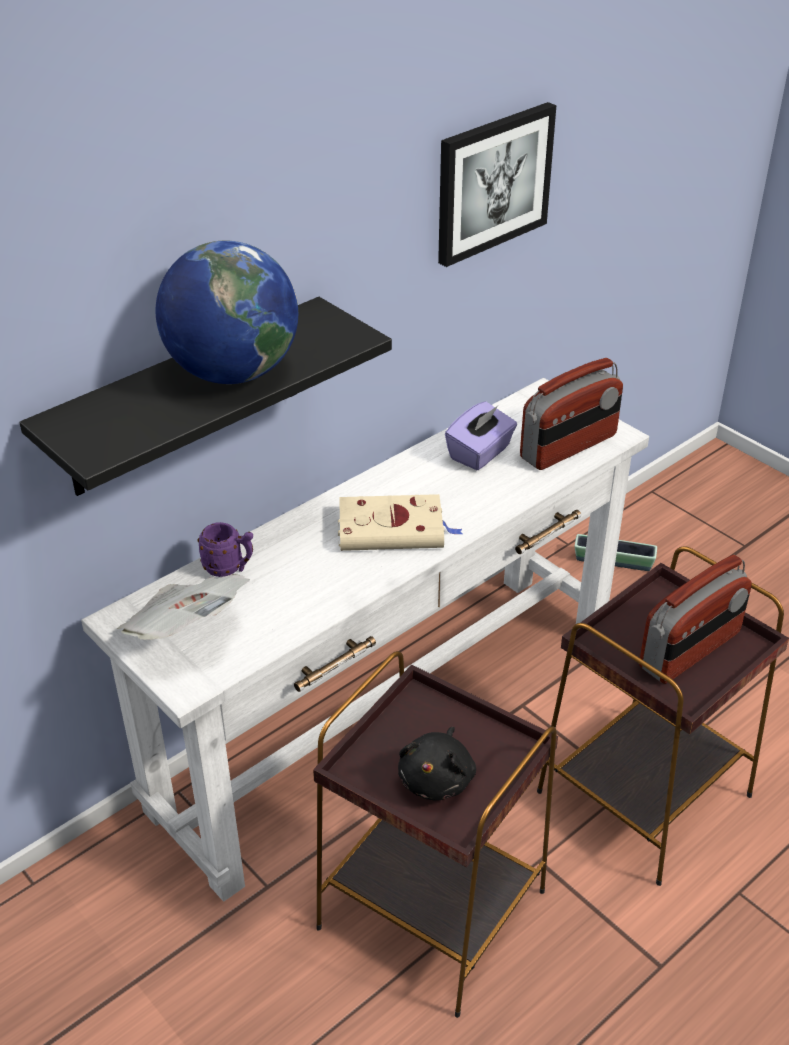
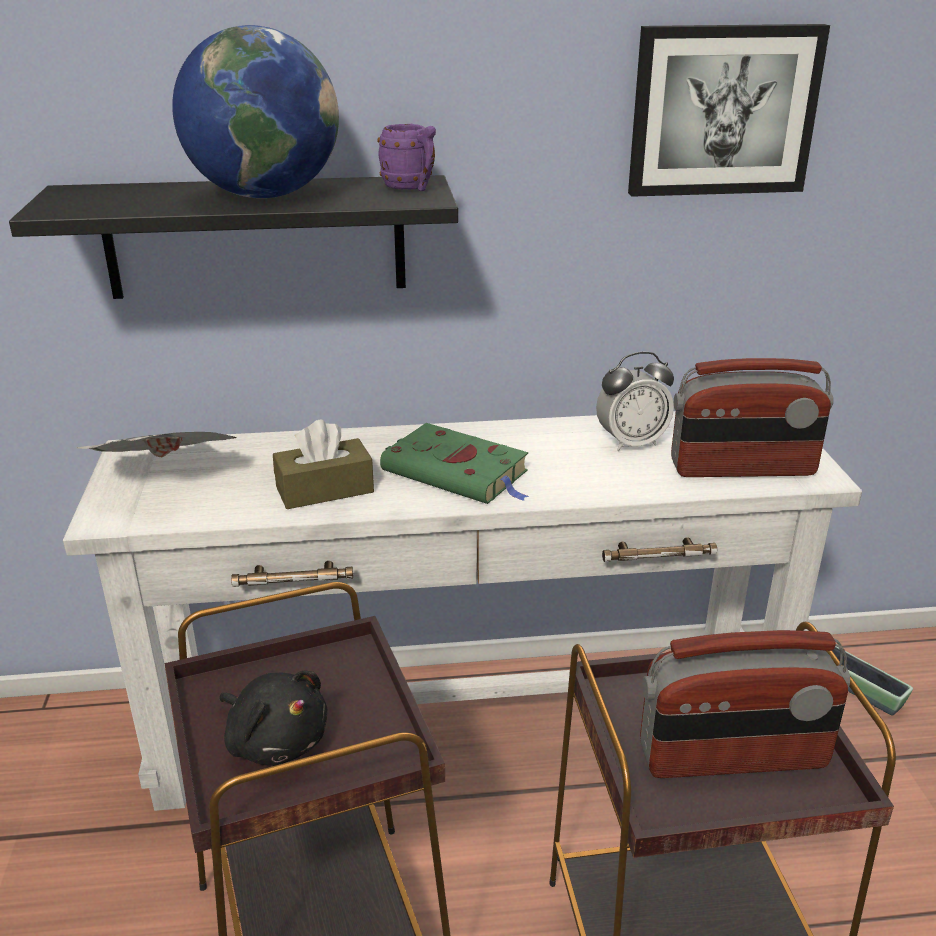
camera: 35 degrees right, 10 degrees down
purple mug [197,522,253,577] -> purple mug moved to [377,124,436,191]
beige book [338,494,462,551] -> green book [380,423,529,504]
black plush toy [398,727,476,801] -> black plush toy turned 105 degrees counterclockwise [219,670,327,766]
purple tissue box [445,401,517,470] -> alarm clock [596,352,674,451]
none -> brown tissue box [273,419,374,509]

